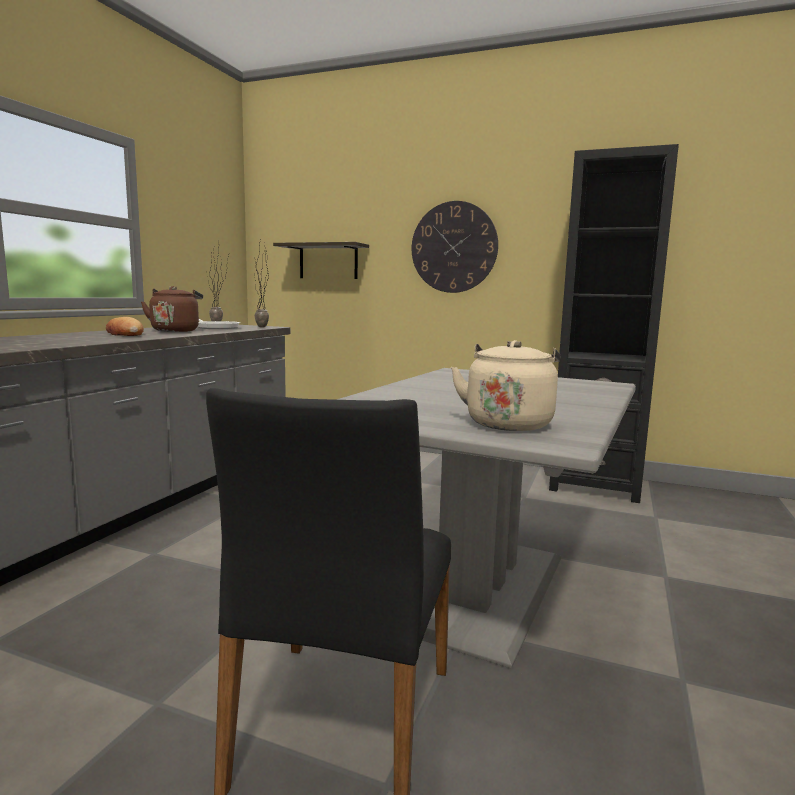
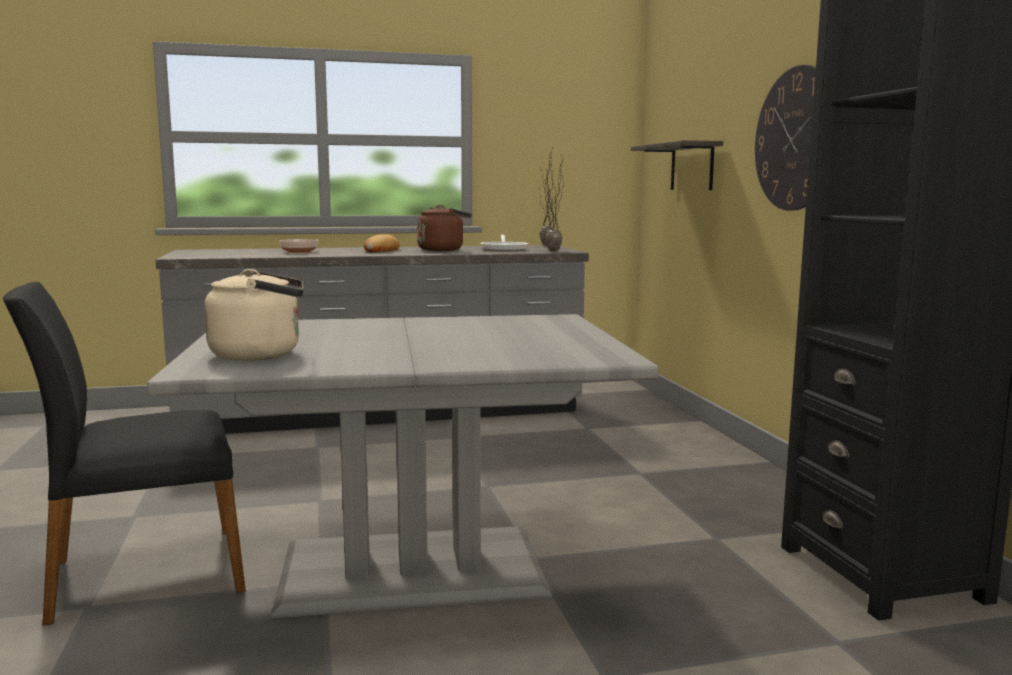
camera: 55 degrees right, 0 degrees up
none -> bowl [279,239,318,253]

